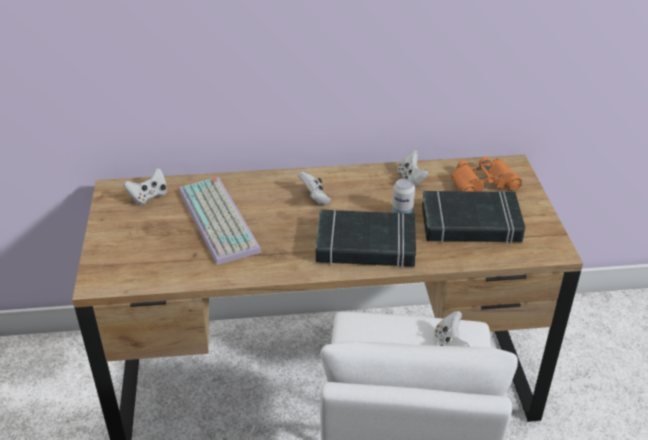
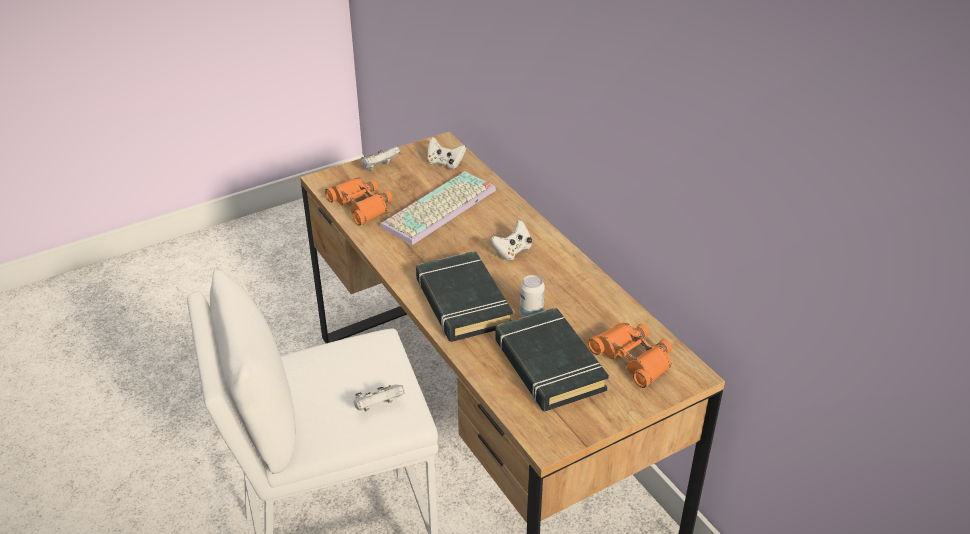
camera: 65 degrees right, 0 degrees up
white game controller [397,150,429,186] -> white game controller moved to [361,147,400,171]
none -> orange binoculars [325,177,392,226]

